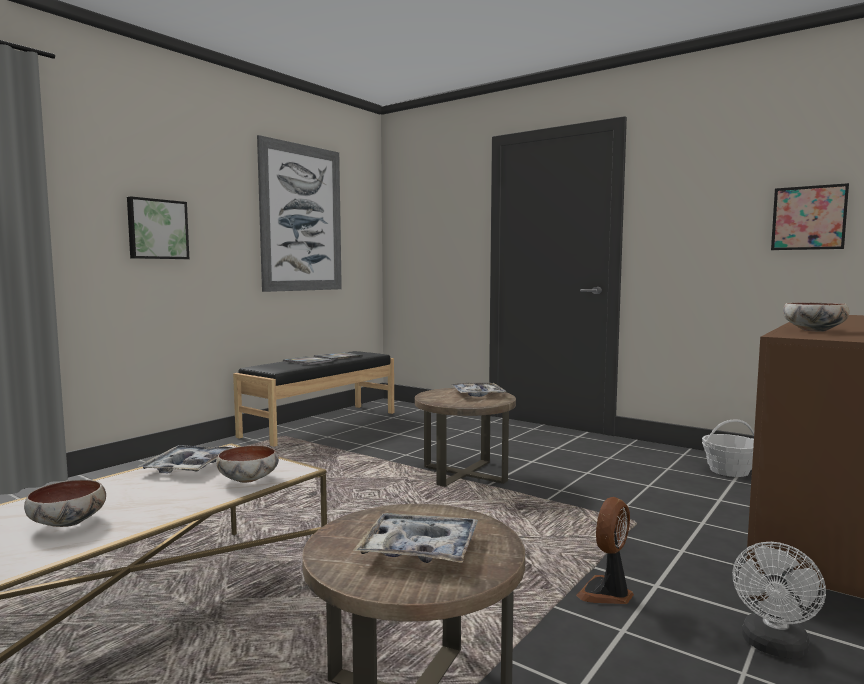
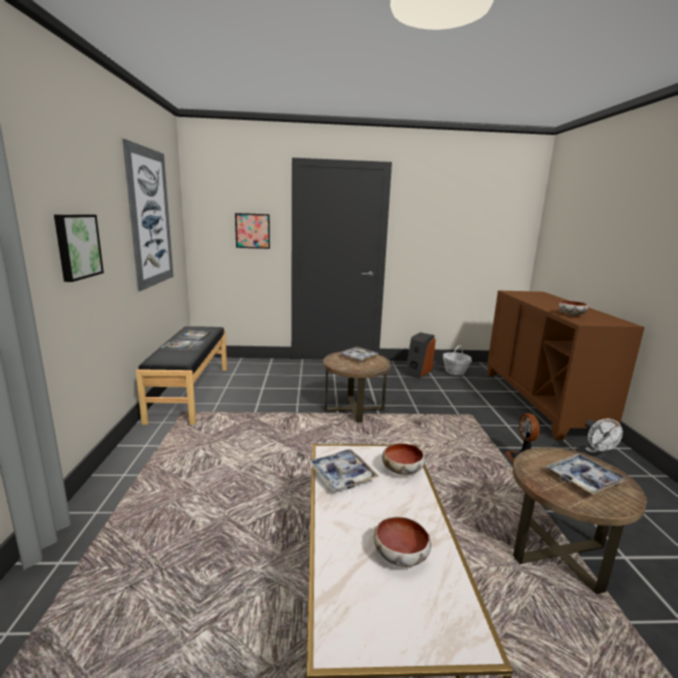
camera: 40 degrees left, 10 degrees up
picture [771,183,849,250] -> picture moved to [235,213,270,249]
none -> speaker [405,332,436,378]

